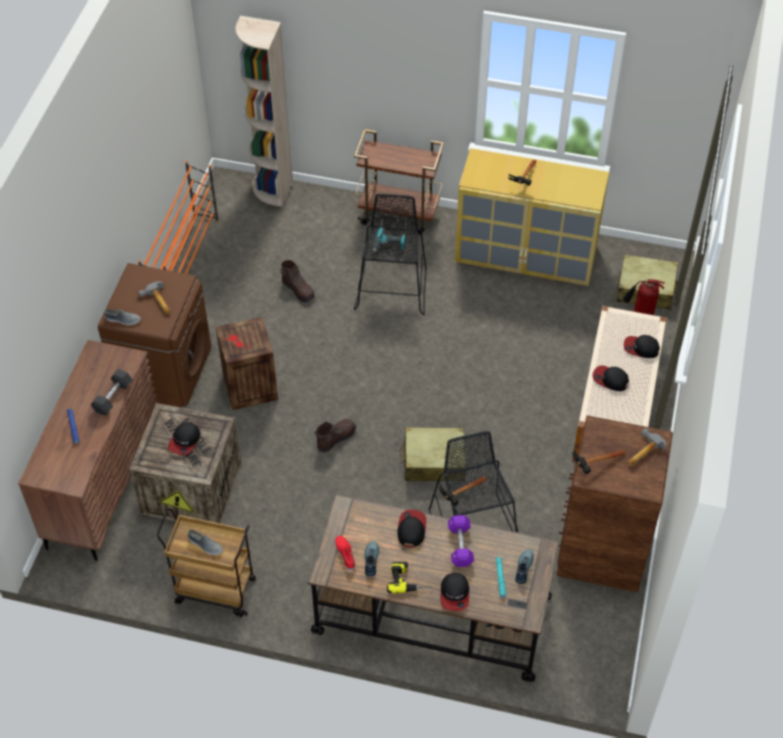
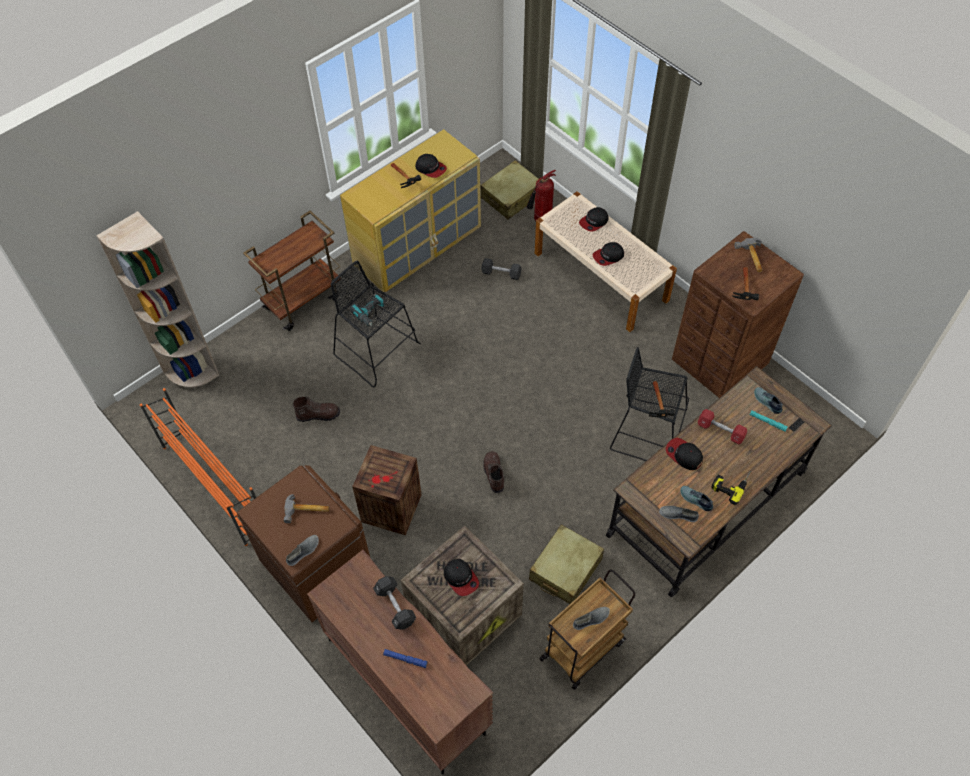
camera: 55 degrees left, 5 degrees up
red shoe [335,536,355,571] -> grey shoe [659,506,699,522]
beige suitcase [400,427,466,481] -> beige suitcase moved to [529,524,604,604]
cap [441,573,469,611] -> cap moved to [415,154,447,178]
purple dumbbell [448,515,474,567] -> red dumbbell [698,409,747,444]
none -> black dumbbell [481,258,522,280]

